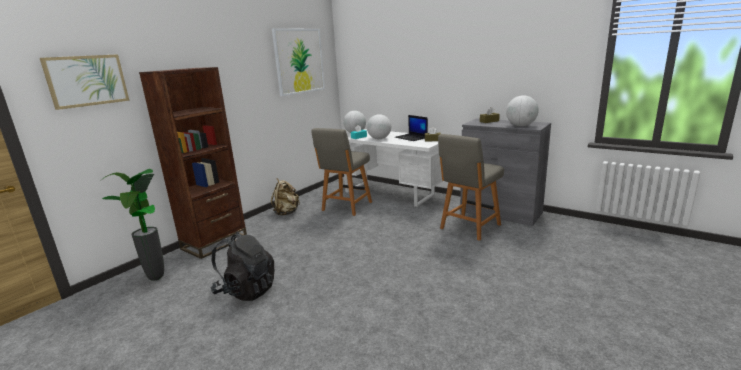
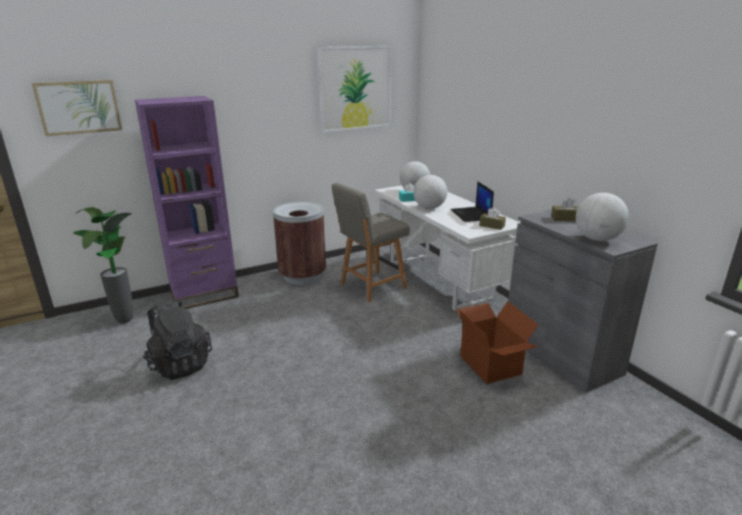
camera: 25 degrees right, 5 degrees up
brown bookcase [139,67,247,259] -> purple bookcase [135,96,239,309]
beige backpack [271,178,300,215] -> brown trash can [273,202,326,285]
grey chair [438,134,504,241] -> cardboard box [456,301,539,384]

